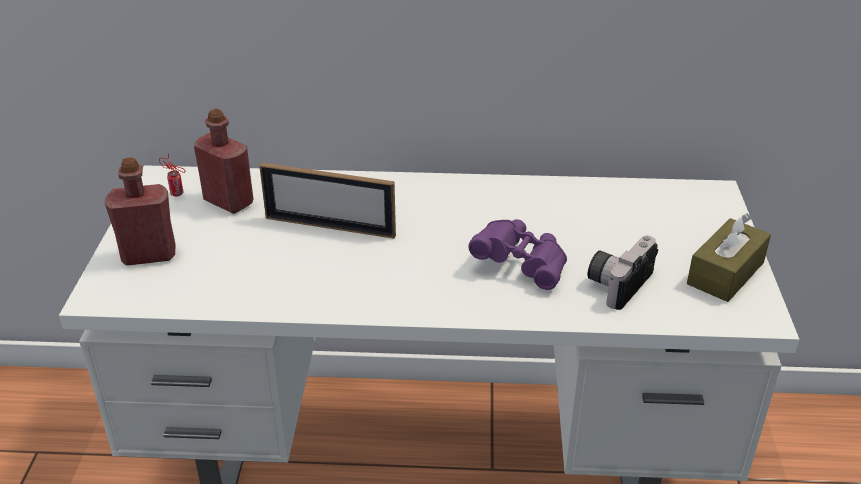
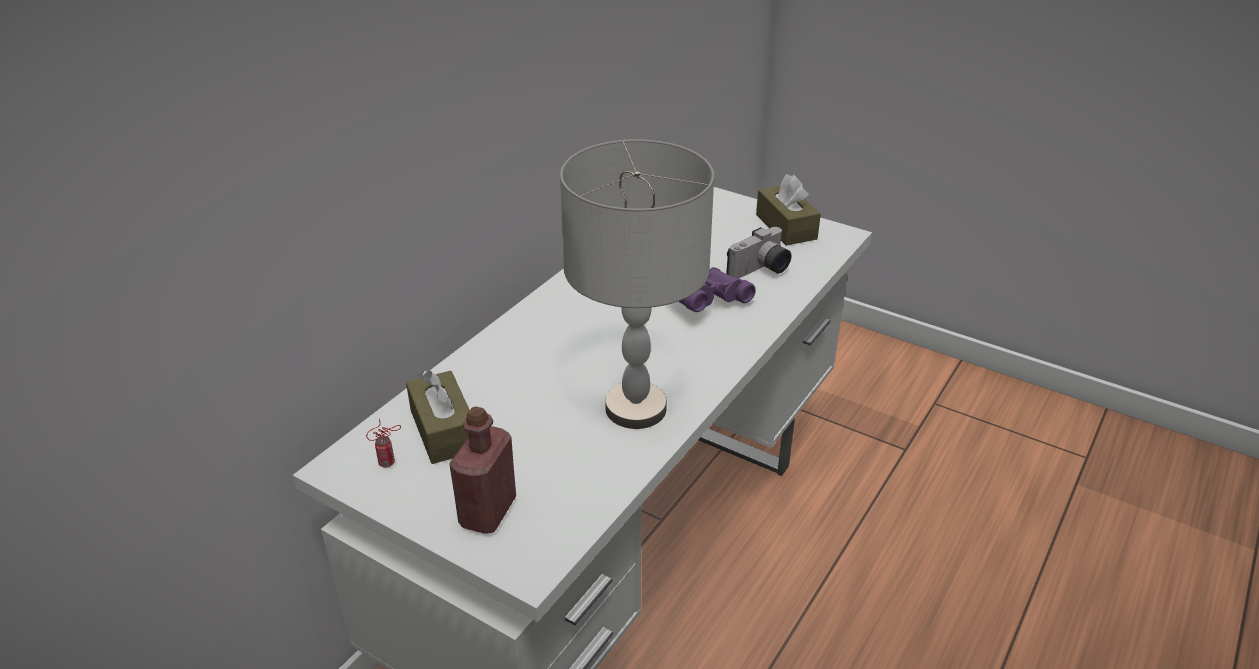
camera: 60 degrees left, 0 degrees up
red bottle [194,108,253,214] -> brown tissue box [406,371,470,464]
picture frame [259,163,396,239] -> none
camera [587,236,658,310] -> camera turned 105 degrees counterclockwise [726,227,792,278]
none -> grey table lamp [560,139,715,429]

